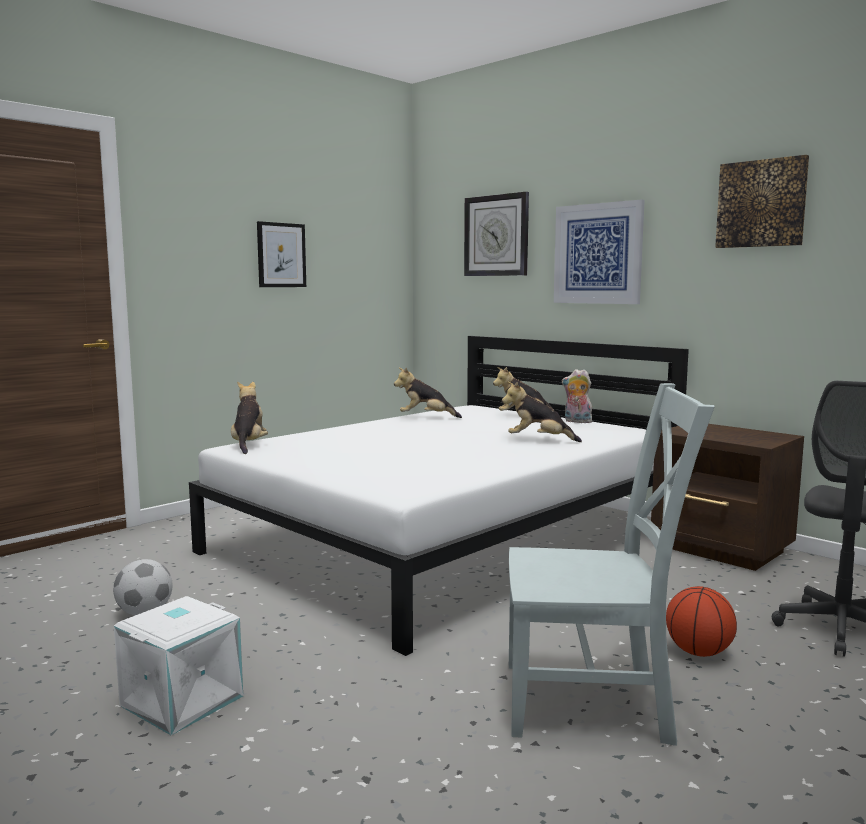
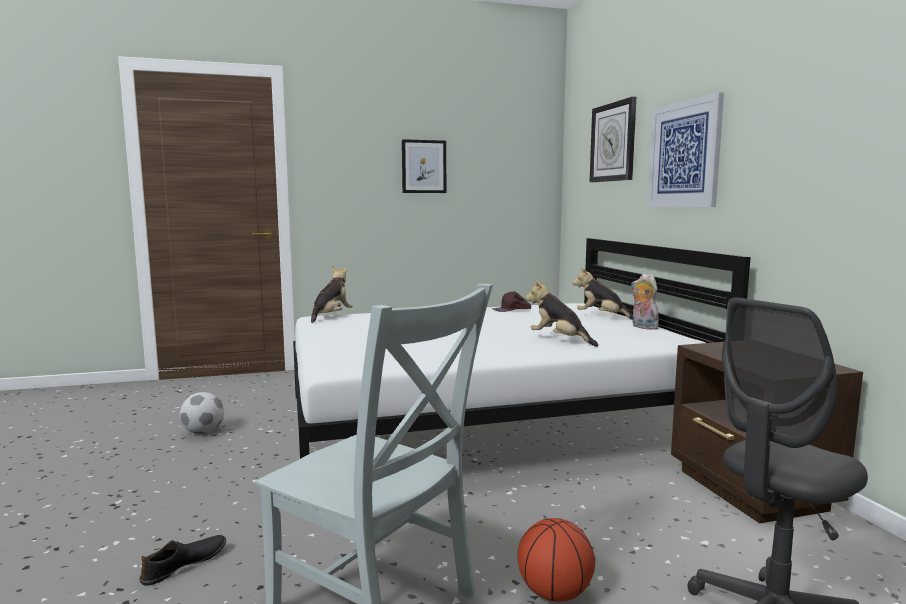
camera: 30 degrees right, 0 degrees up
white storage box [114,596,243,735] -> none
plush toy [394,368,462,418] -> brown cap [492,291,531,312]
picture [715,155,809,248] -> none
none -> black shoe [139,535,226,586]

